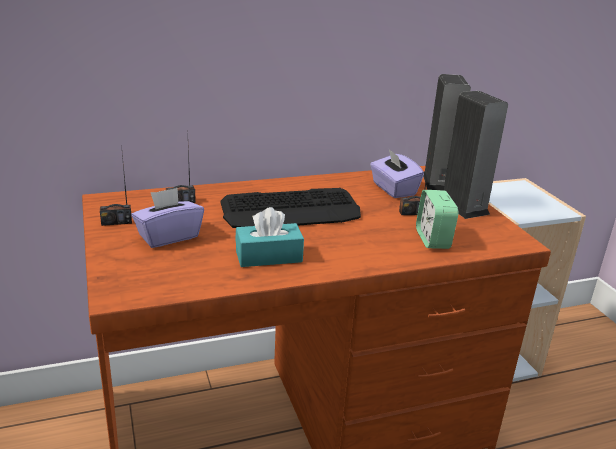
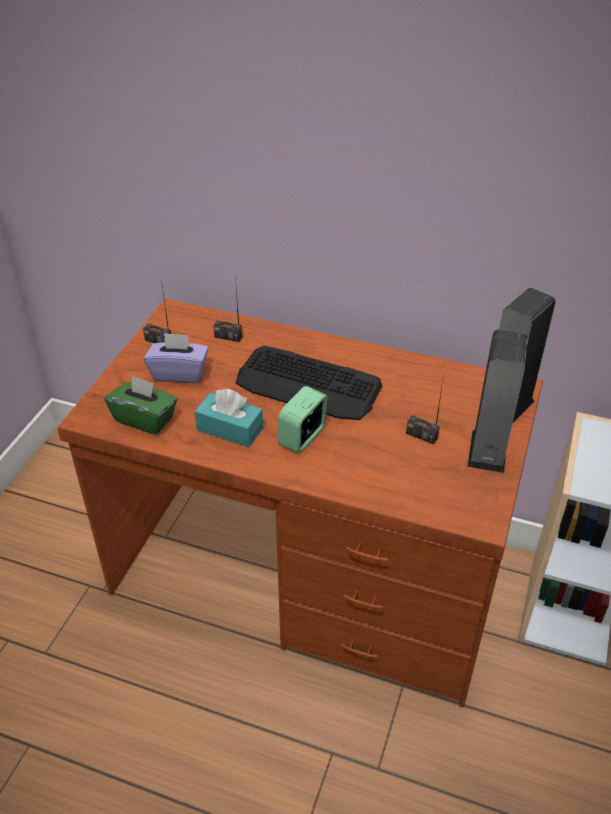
camera: 40 degrees right, 15 degrees up
purple tissue box [370,148,424,198] -> none
alarm clock [416,190,458,249] -> alarm clock moved to [278,386,327,453]
none -> green tissue box [105,375,177,435]

